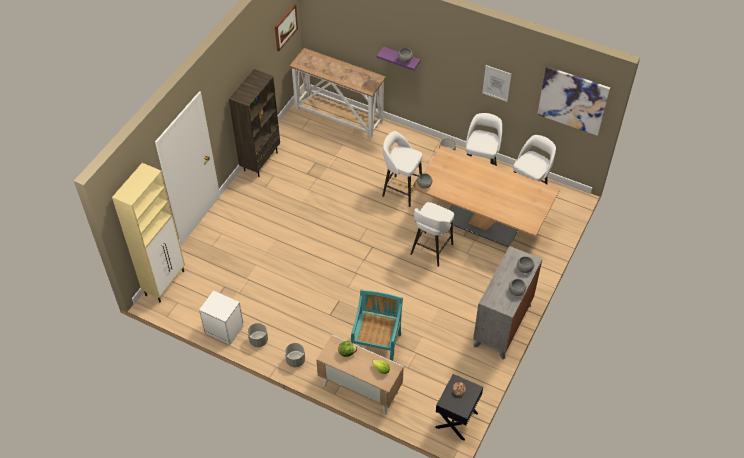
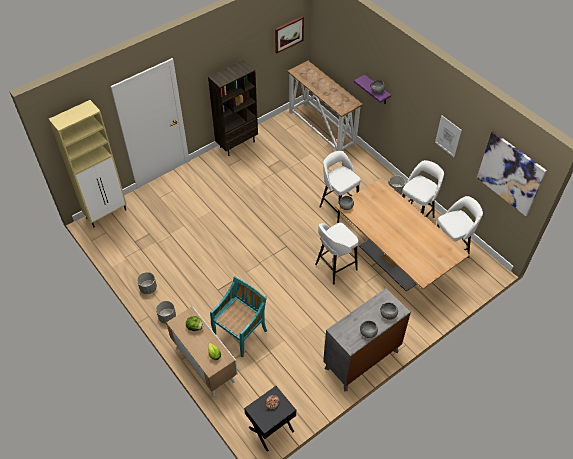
camera: 25 degrees right, 0 degrees up
white nightstand [199,290,243,345] -> none

